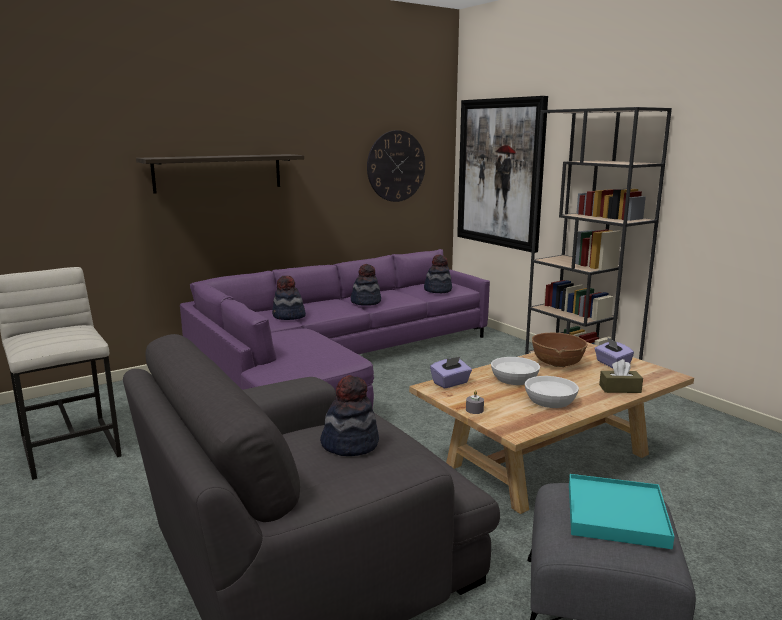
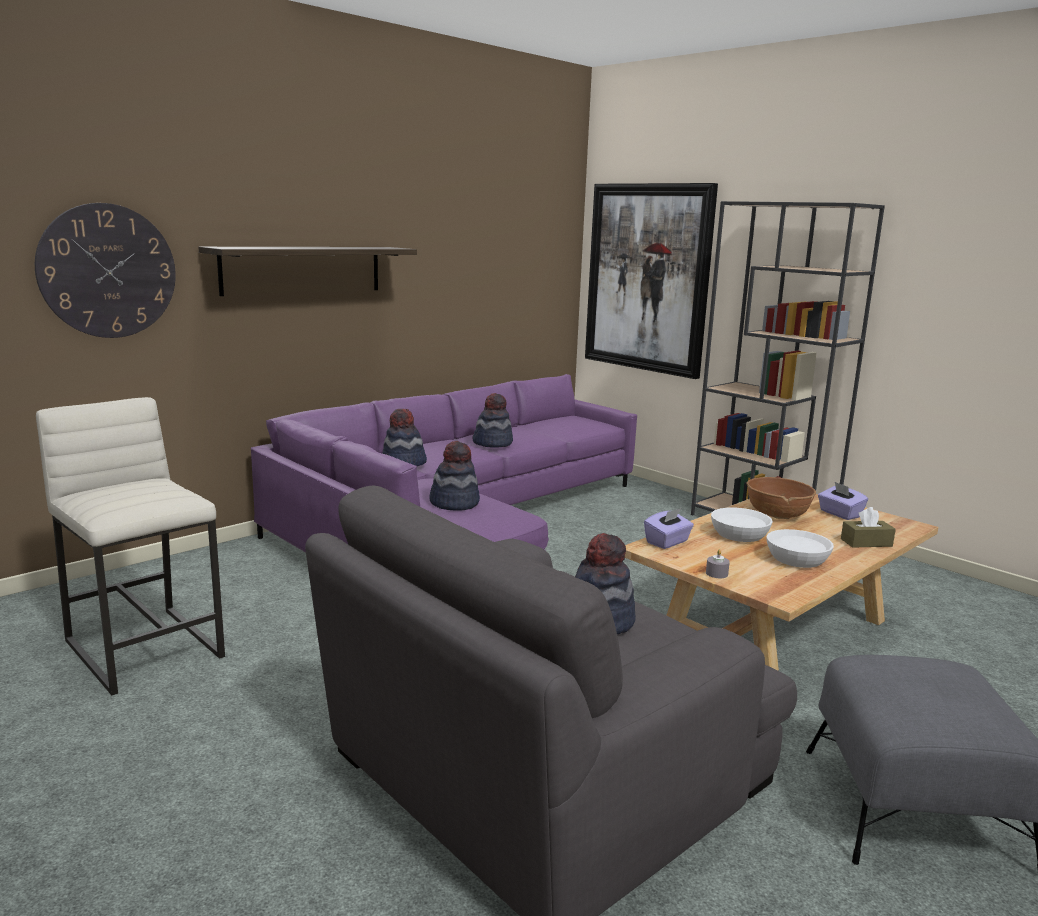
camera: 10 degrees left, 0 degrees up
wall clock [367,130,425,202] -> wall clock moved to [35,203,176,338]
hat [424,254,452,293] -> hat moved to [429,441,480,511]
turquoise tray [569,474,674,549] -> none

